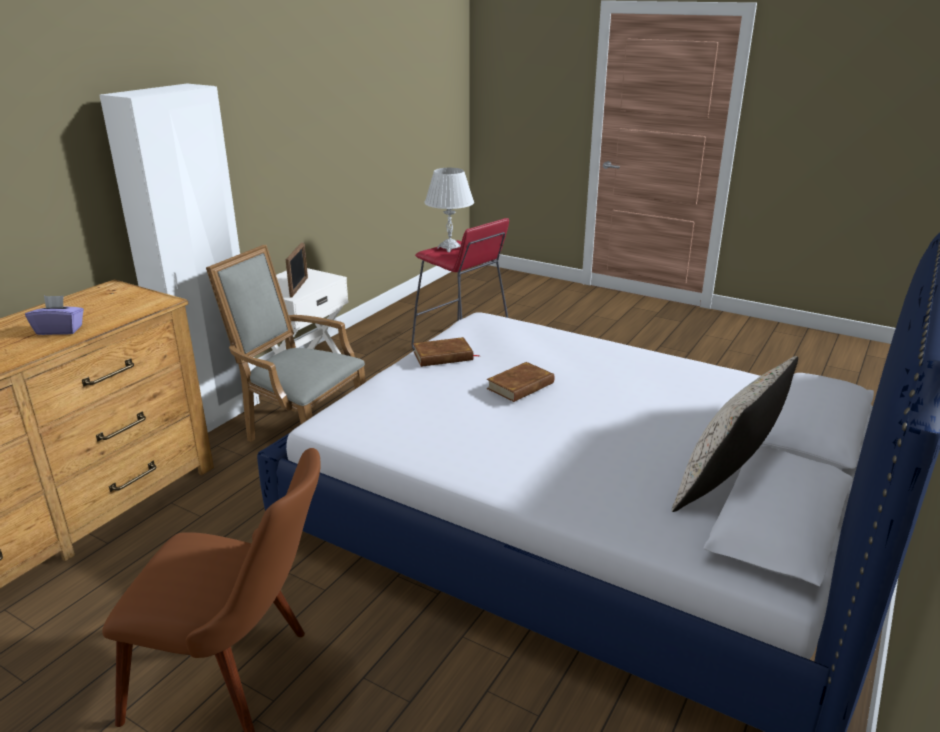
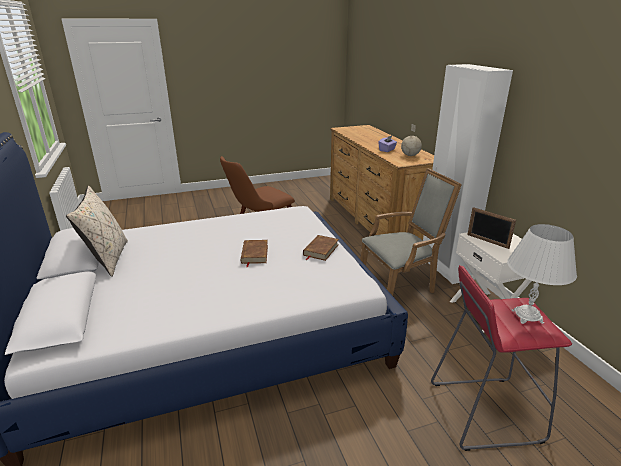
camera: 130 degrees right, 0 degrees up
none -> globe [401,124,422,156]

